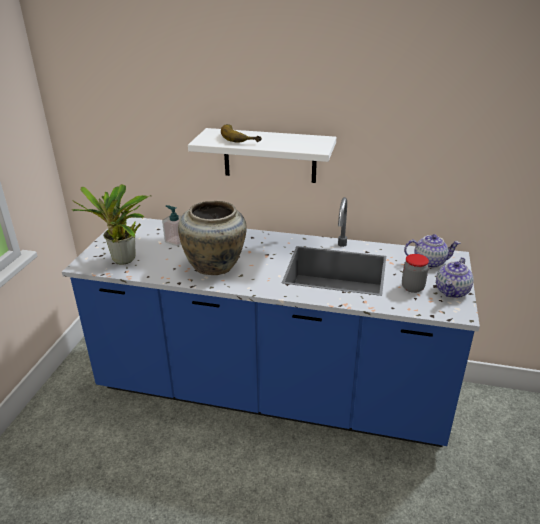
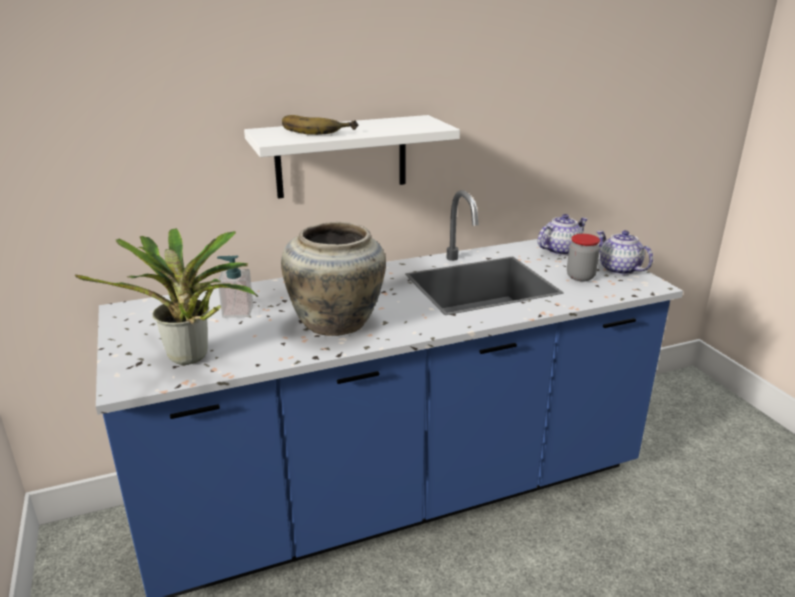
camera: 35 degrees left, 5 degrees down
teapot [436,257,474,298] -> teapot turned 150 degrees clockwise [596,230,653,275]

